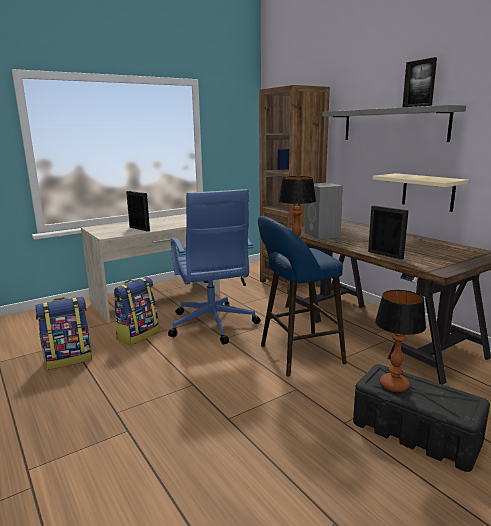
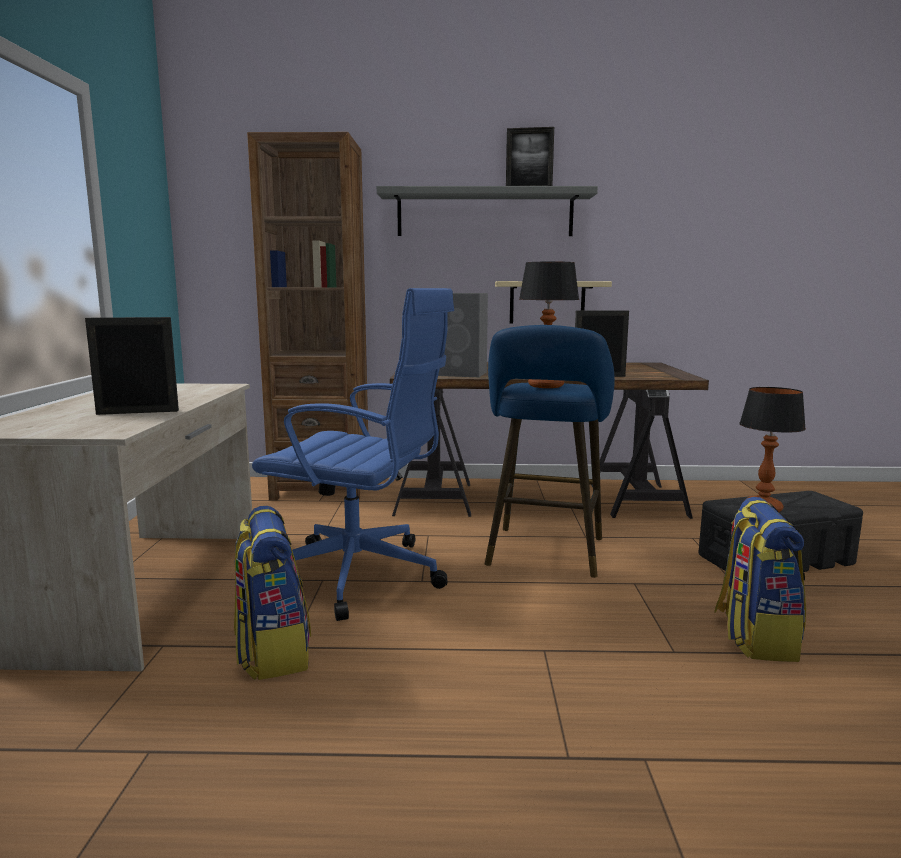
camera: 55 degrees left, 5 degrees down
backpack [35,297,92,370] -> backpack moved to [714,497,806,662]

